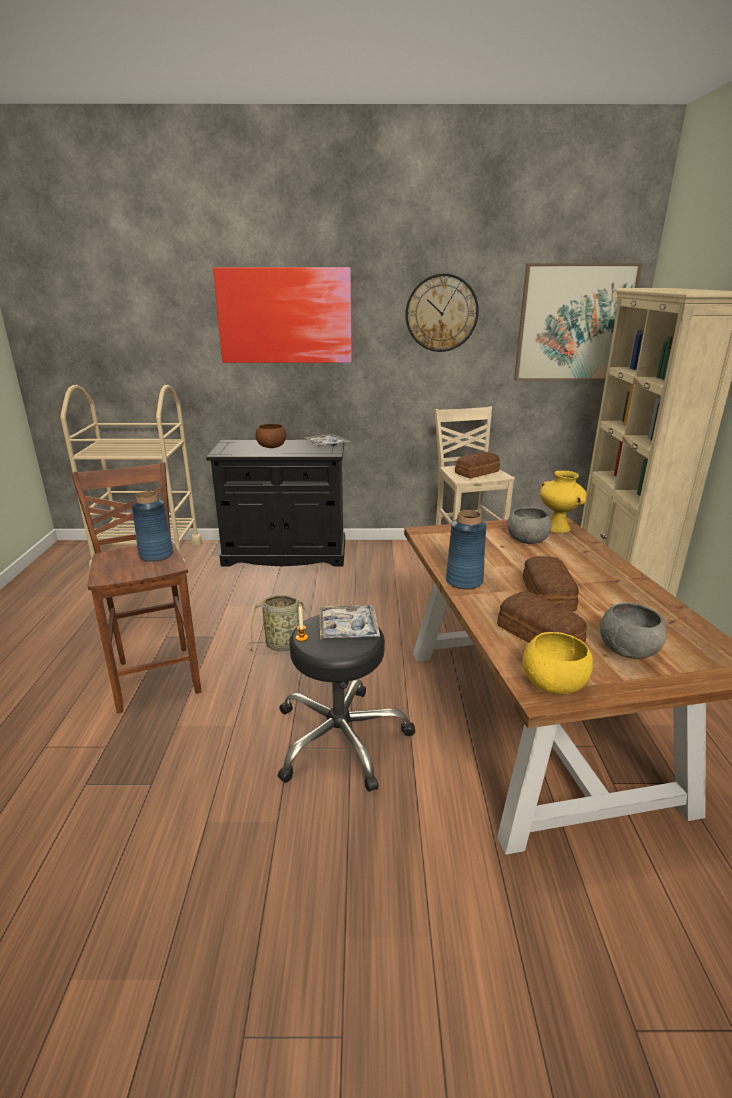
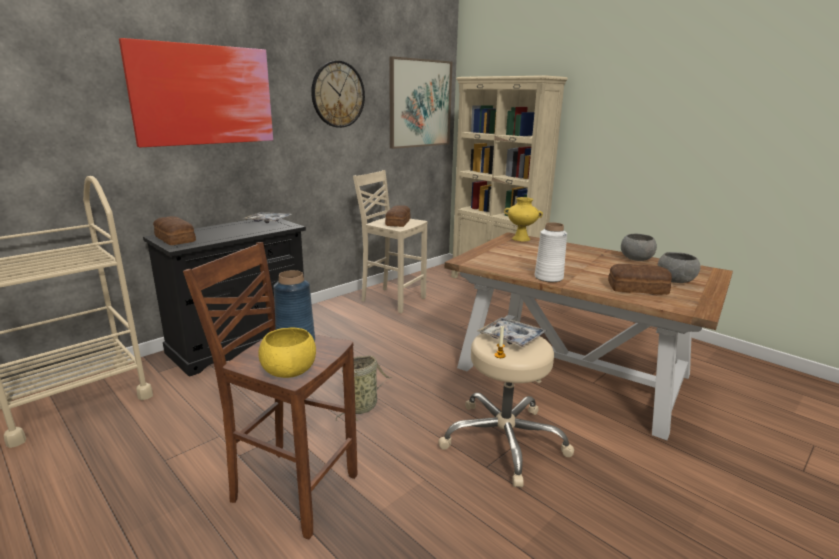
camera: 45 degrees left, 5 degrees down
brown bowl [256,424,286,448] -> none
black stool [278,615,416,792] -> beige stool [438,333,574,487]
blue vase [446,510,487,590] -> white vase [535,222,567,282]
grey bowl [507,507,551,544] -> grey bowl moved to [621,234,657,261]
bread [522,556,579,612] -> bread moved to [153,216,196,245]
yellow bowl [523,632,593,694] -> yellow bowl moved to [258,328,316,378]

